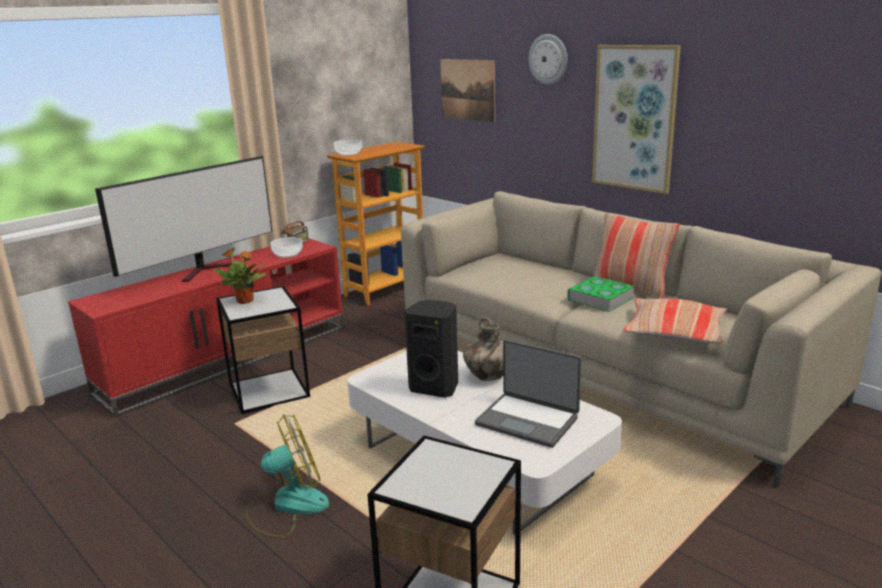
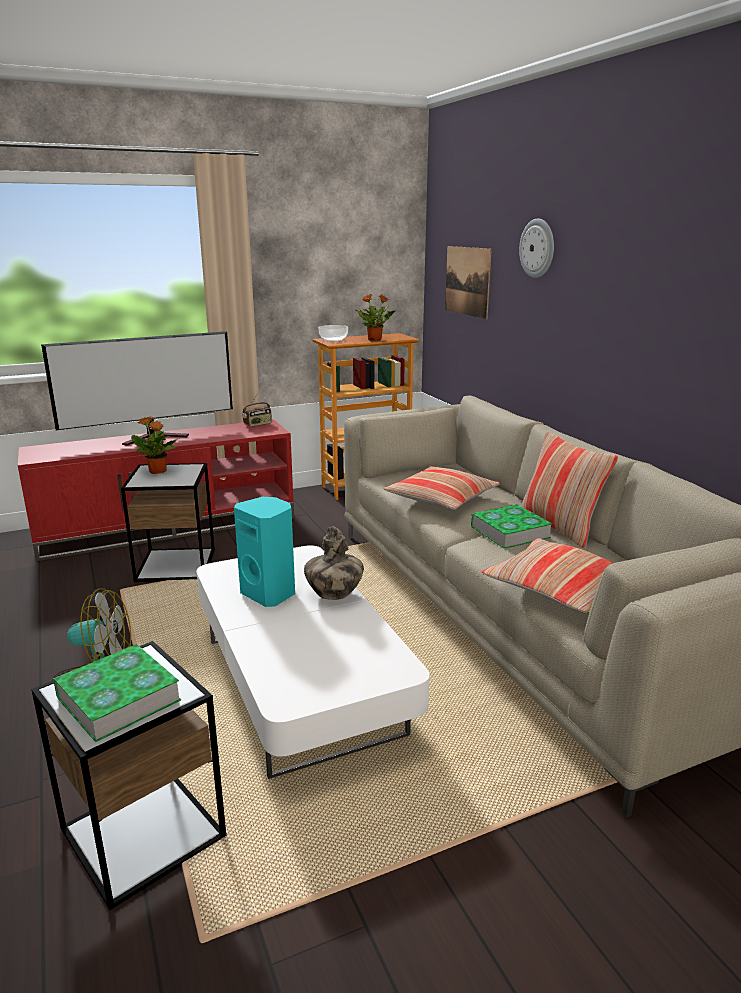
camera: 20 degrees right, 0 degrees up
bowl [270,237,303,258] -> none
black speaker [404,300,458,398] -> turquoise speaker [234,497,295,607]
laptop [475,340,582,448] -> none
picture [592,45,681,194] -> none
none -> book [53,644,181,742]
none -> potted plant [355,294,396,341]
none -> pillow [384,466,500,510]

